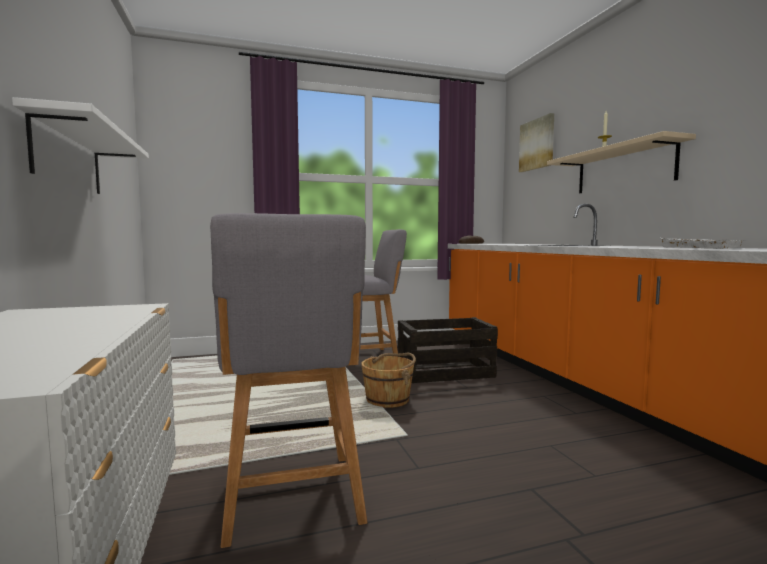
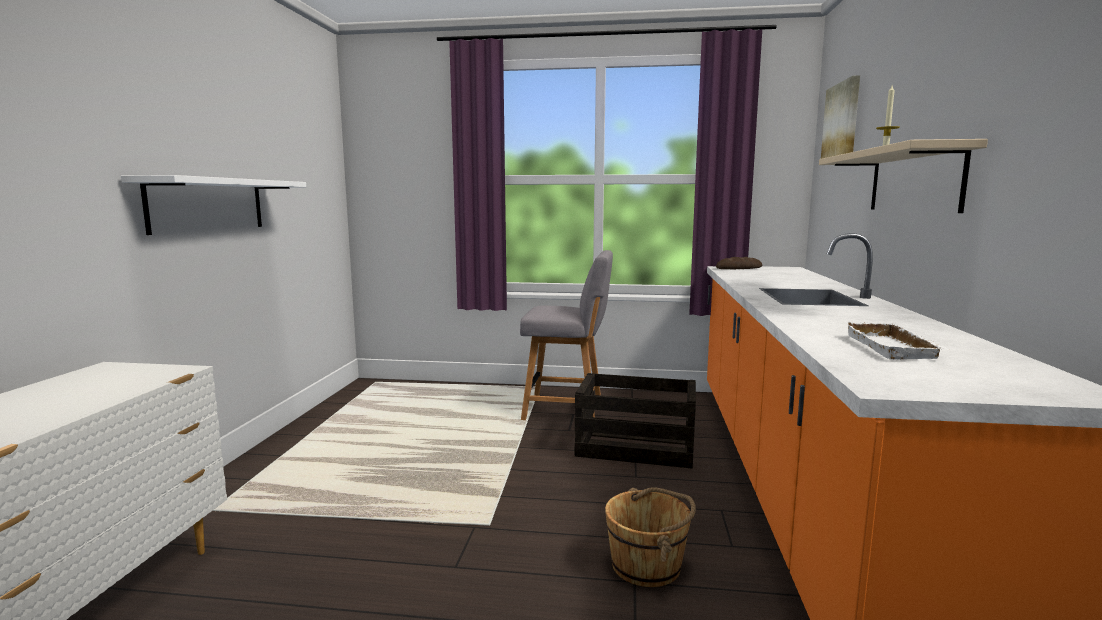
camera: 25 degrees right, 5 degrees up
grey chair [210,213,367,548] -> none
brown bucket [361,353,416,408] -> brown bucket moved to [605,487,696,587]

